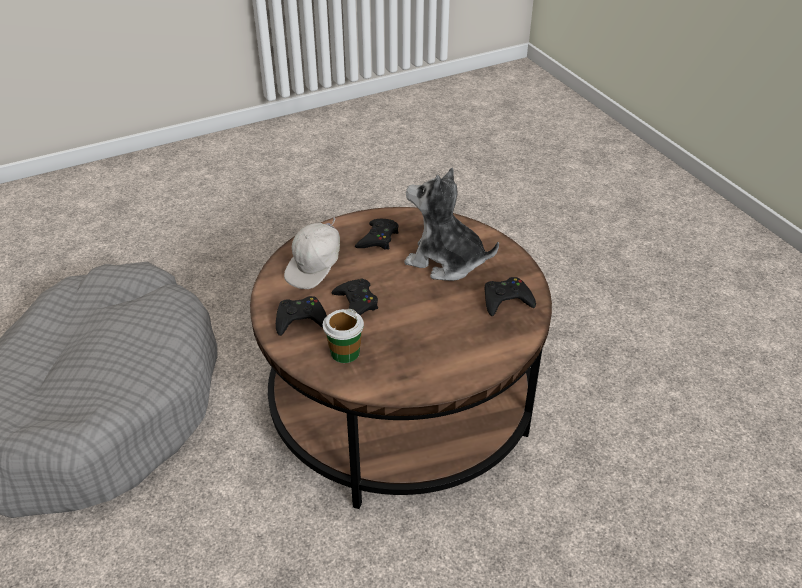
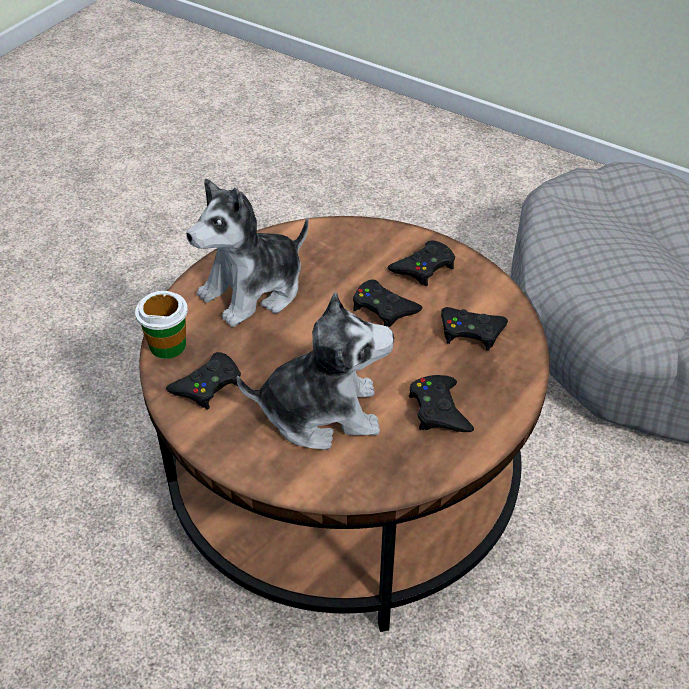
camera: 150 degrees right, 5 degrees up
white cap [284,216,340,289] -> black game controller [441,307,508,351]
cup [323,309,364,363] -> cup moved to [135,291,188,359]
none -> plush toy [186,178,309,327]

